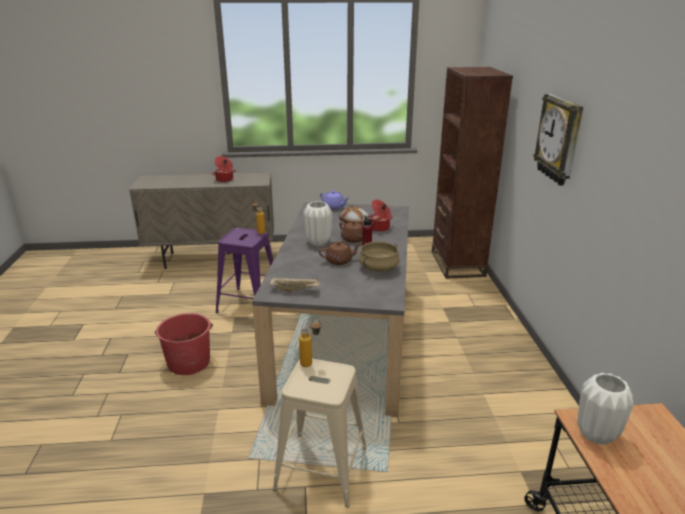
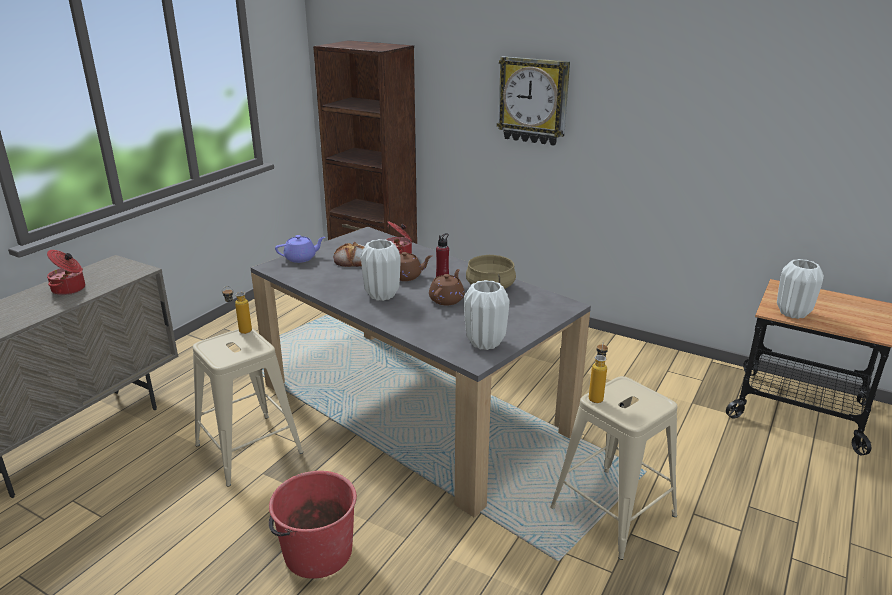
camera: 55 degrees left, 0 degrees up
purple stool [216,228,274,313] -> beige stool [193,328,303,486]
beige tray [269,277,319,292] -> white vase [464,280,510,350]

